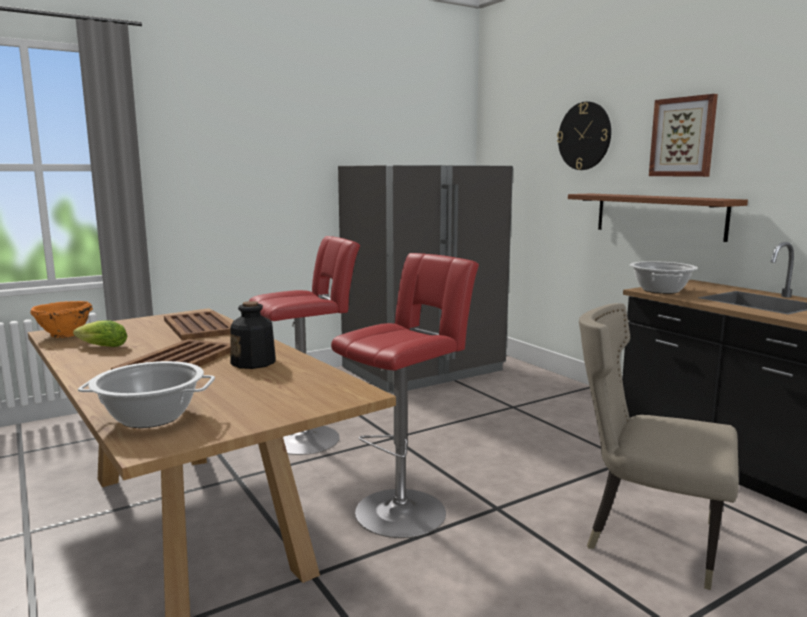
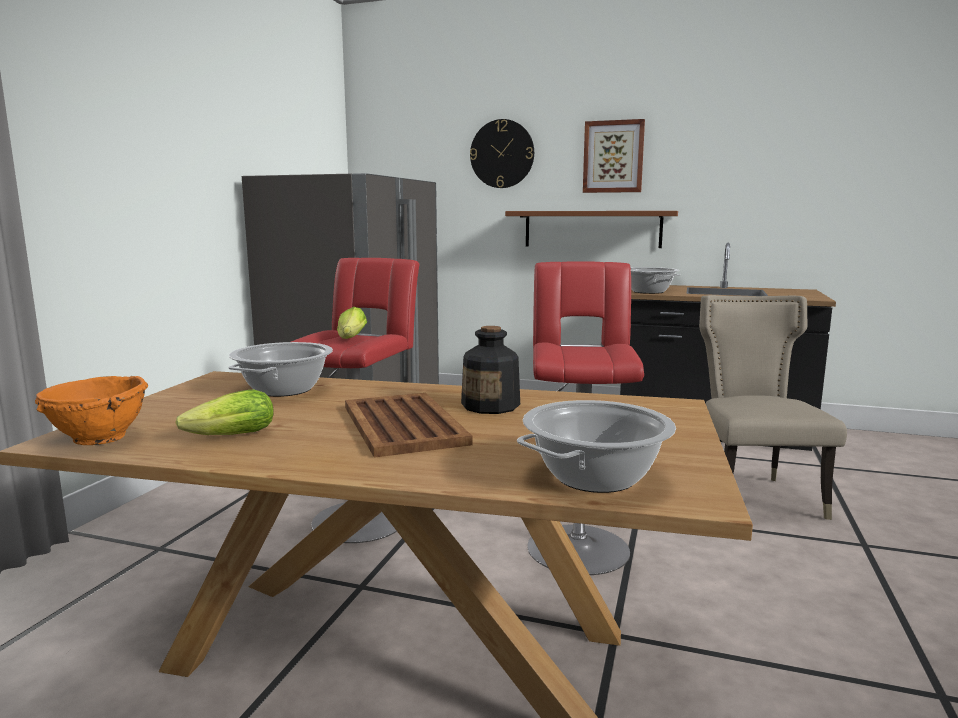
camera: 40 degrees left, 0 degrees up
brown tray [164,311,231,340] -> cooking pot [228,342,333,397]
beige chair [579,303,739,590] -> beige chair turned 105 degrees clockwise [699,295,847,520]
none -> lettuce [337,307,367,339]

